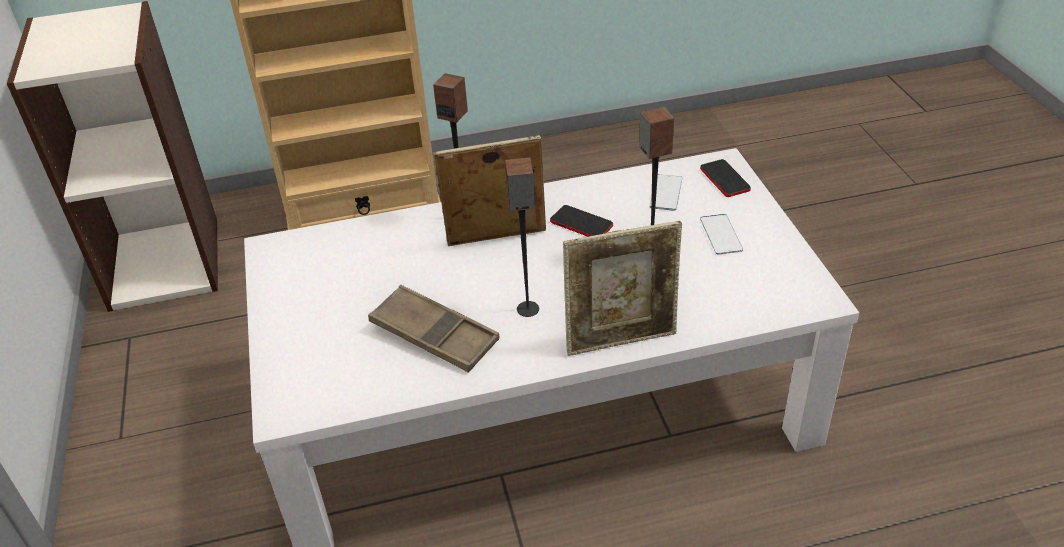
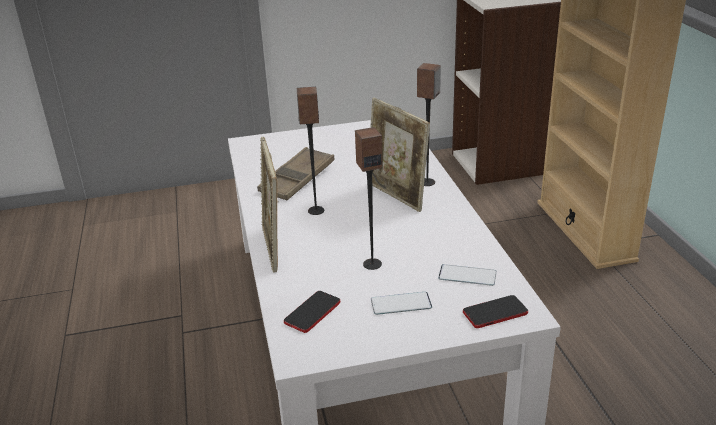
camera: 90 degrees right, 10 degrees down
picture frame [433,135,546,246] -> picture frame turned 150 degrees clockwise [370,98,430,212]
phone [550,205,613,237] -> phone moved to [284,291,340,333]

